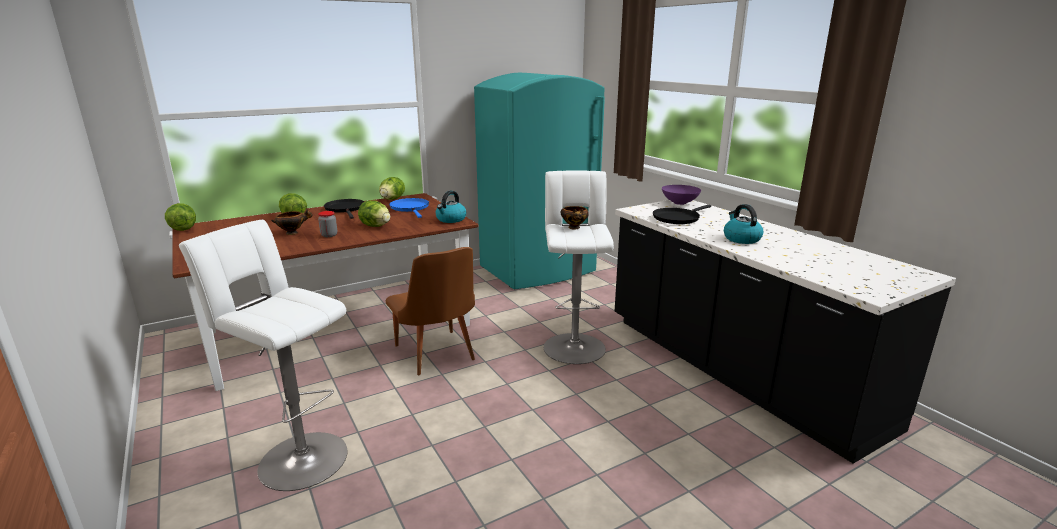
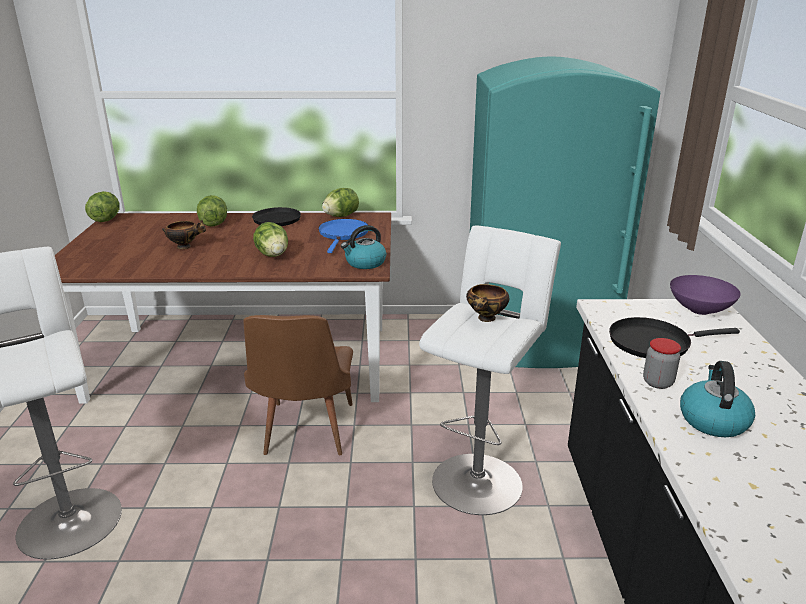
camera: 30 degrees right, 5 degrees up
jar [318,211,337,237] -> jar moved to [643,338,681,389]

